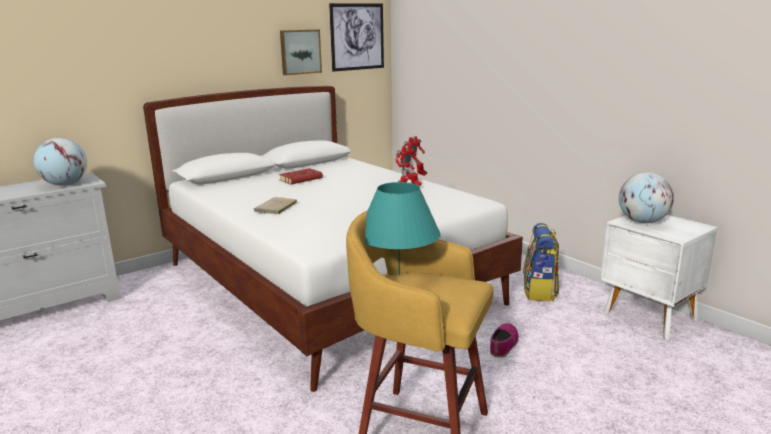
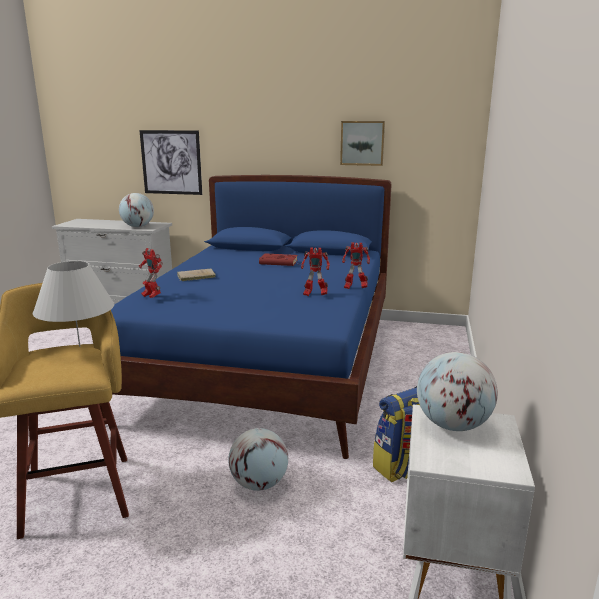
camera: 50 degrees right, 0 degrees up
white bed [143,86,523,392] -> blue bed [99,175,392,459]
picture [329,3,384,72] -> picture moved to [139,130,202,195]
turquoise table lamp [365,182,441,276] -> white table lamp [33,261,115,347]
shoe [490,323,519,358] -> globe [228,428,288,491]
none -> toy robot [139,248,163,298]

